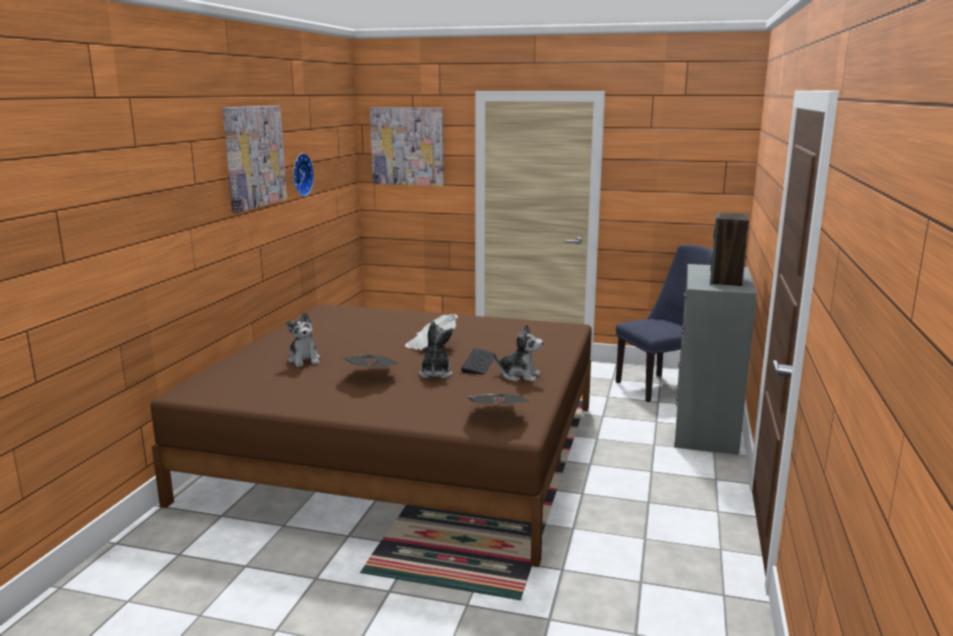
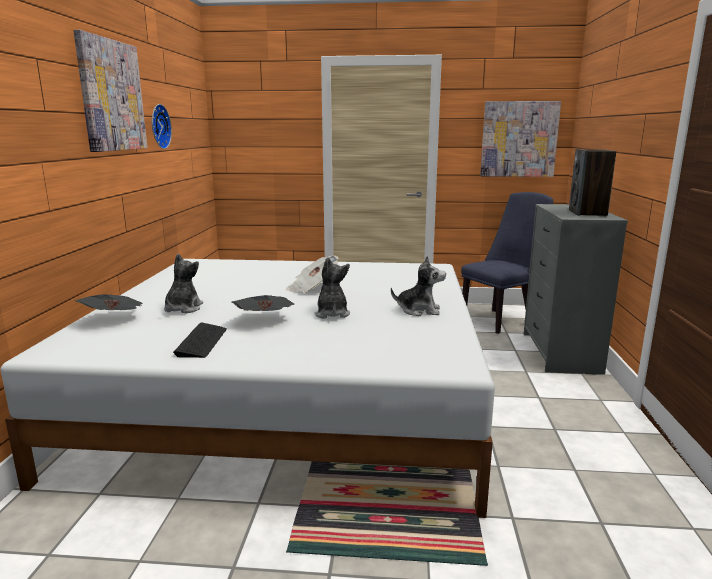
camera: 10 degrees left, 0 degrees up
brown bed [150,304,592,567] -> white bed [0,259,495,518]
plush toy [286,312,320,367] -> plush toy turned 135 degrees counterclockwise [164,254,203,313]
picture [370,107,444,186] -> picture moved to [480,101,561,177]
keyboard [461,348,496,374] -> keyboard moved to [173,322,227,358]
newspaper [467,394,529,406] -> newspaper moved to [75,294,143,310]

